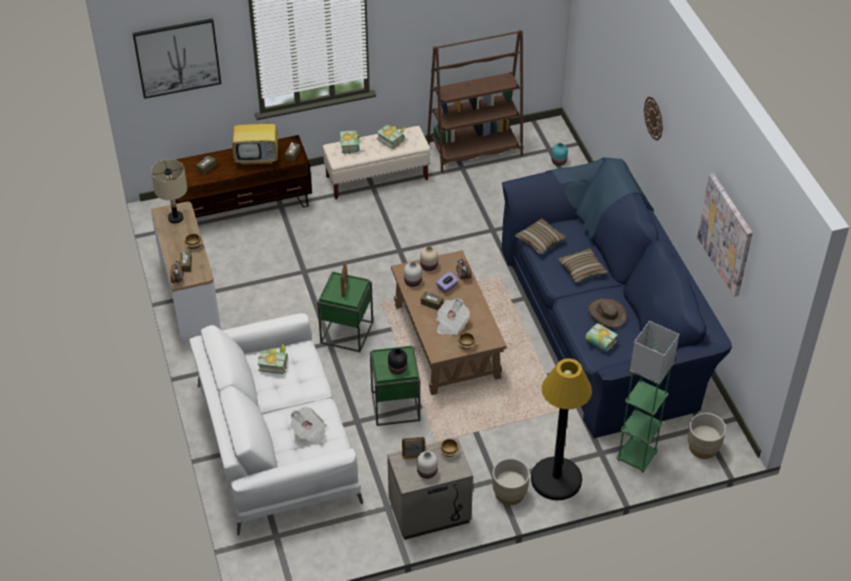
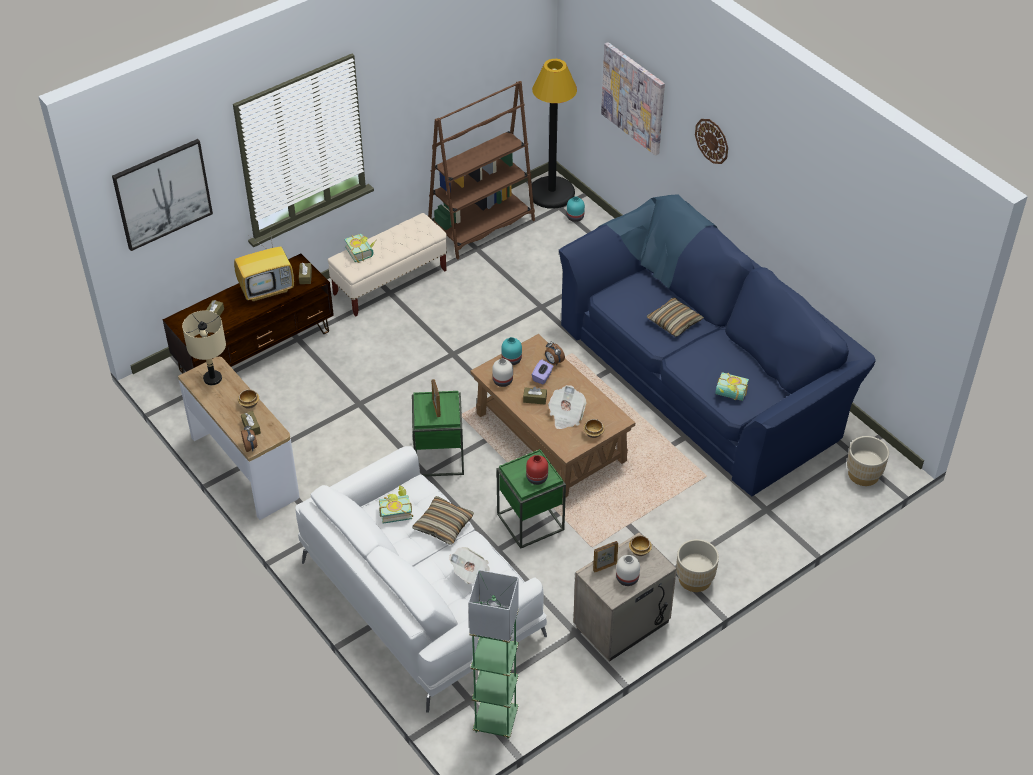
camera: 20 degrees left, 0 degrees up
book [376,125,405,149] -> none
black vase [388,349,407,375] -> red vase [526,455,548,485]
beige vase [420,246,438,271] -> turquoise vase [501,337,522,365]
pillow [515,218,566,254] -> pillow moved to [412,496,474,545]
black floor lamp [531,359,592,500] -> black floor lamp moved to [532,59,577,209]
brown hat [588,298,626,328] -> none
green floor lamp [616,321,679,473] -> green floor lamp moved to [468,570,519,739]
picture [697,173,753,297] -> picture moved to [601,42,665,156]

